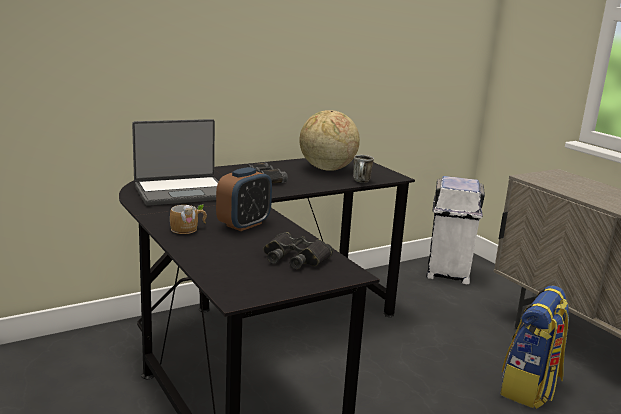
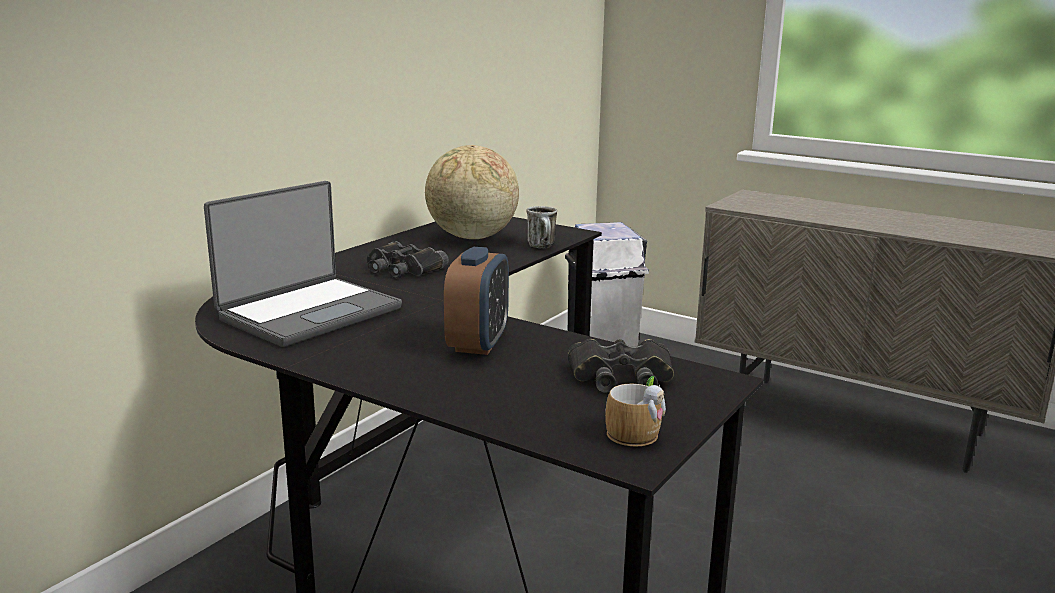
camera: 25 degrees left, 0 degrees up
mug [170,204,207,234] -> mug moved to [605,376,666,446]
backpack [500,285,569,409] -> none

